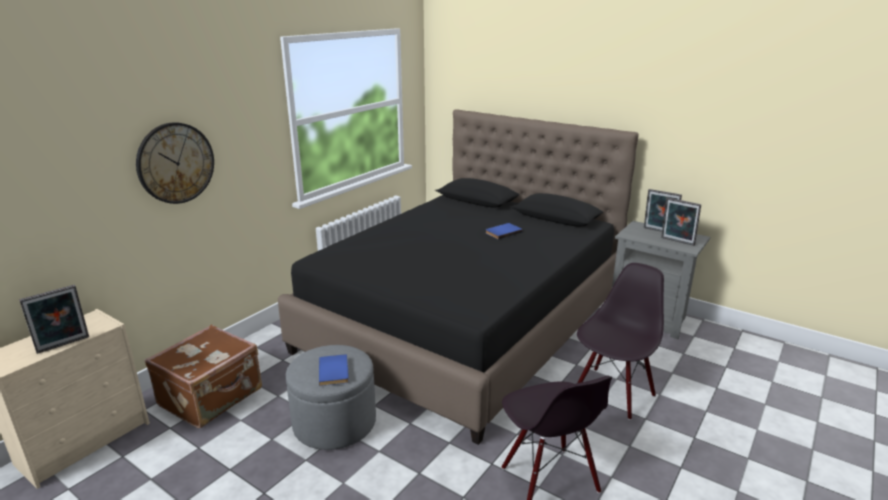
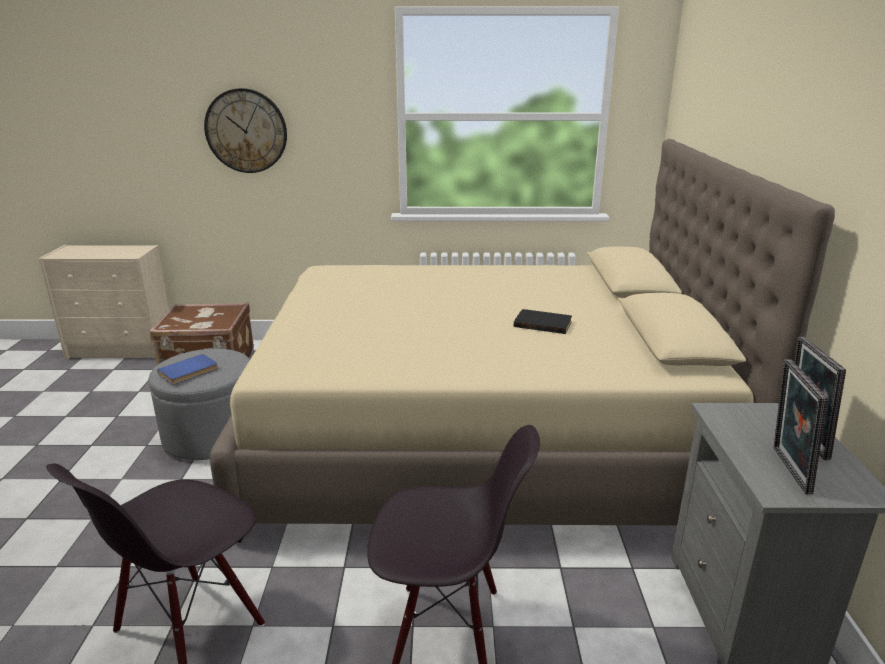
camera: 55 degrees right, 0 degrees up
picture frame [19,285,89,354] -> none
black bed [278,109,639,445] -> beige bed [210,139,835,542]
blue book [486,223,523,239] -> black book [514,309,572,334]

